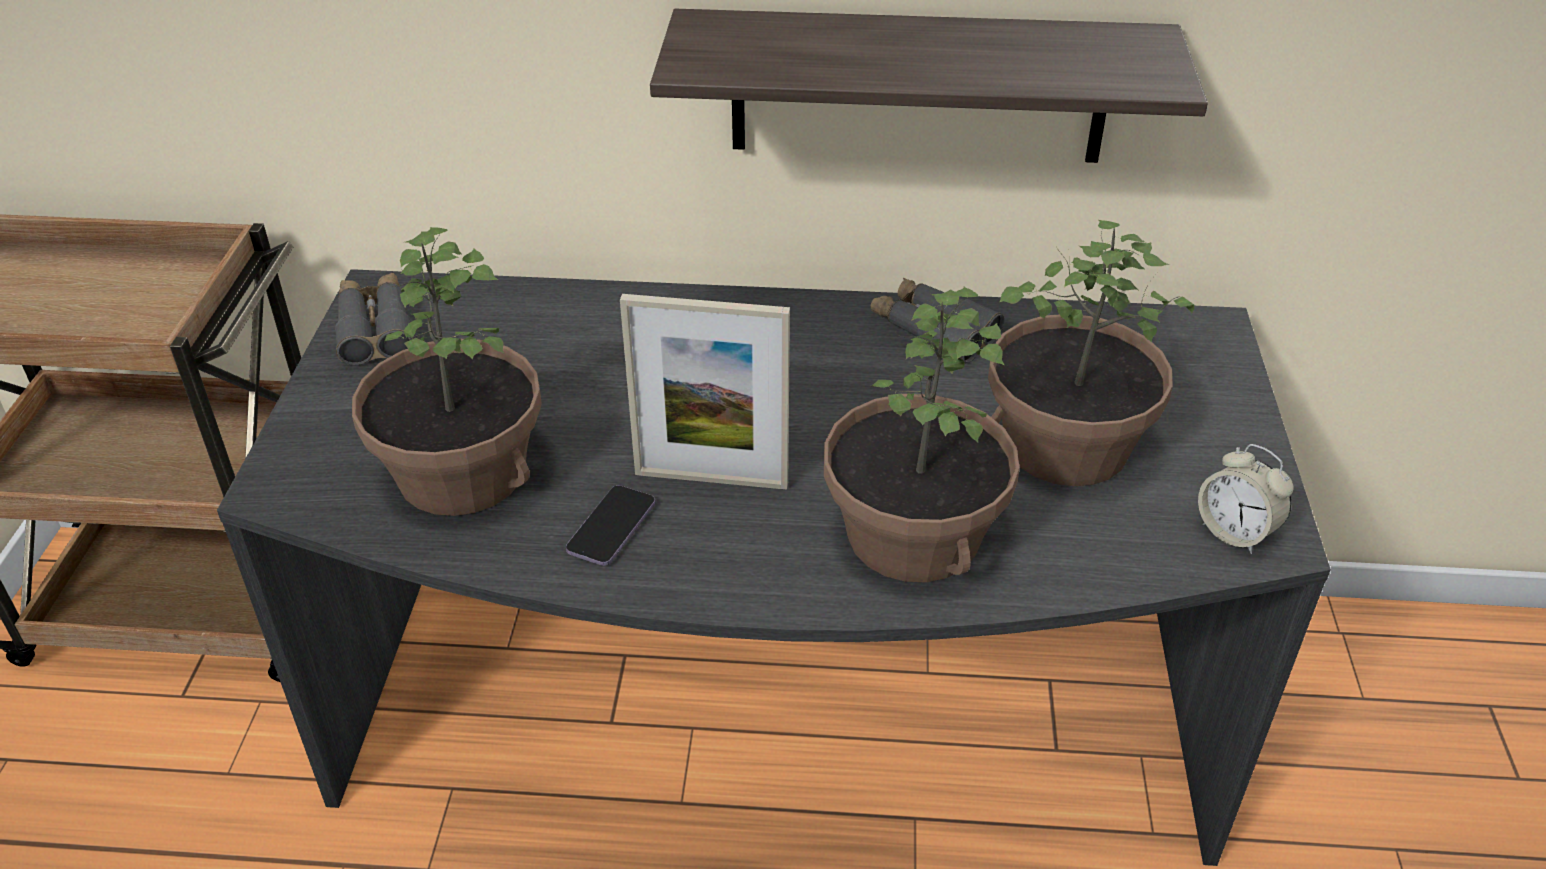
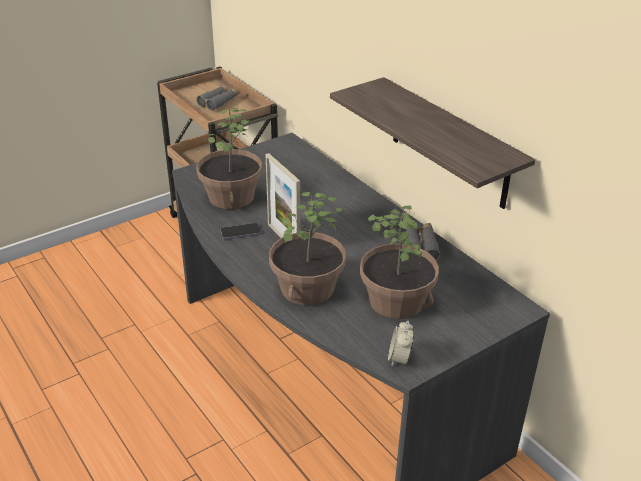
camera: 50 degrees right, 5 degrees down
grey binoculars [335,273,413,366] -> grey binoculars moved to [197,85,240,111]

